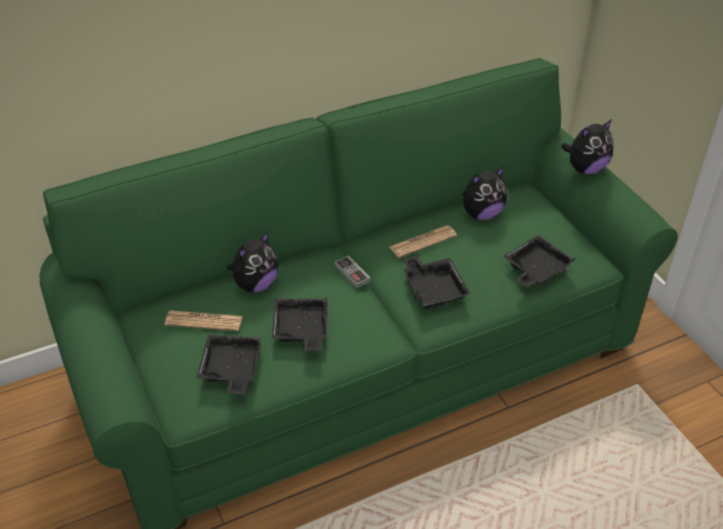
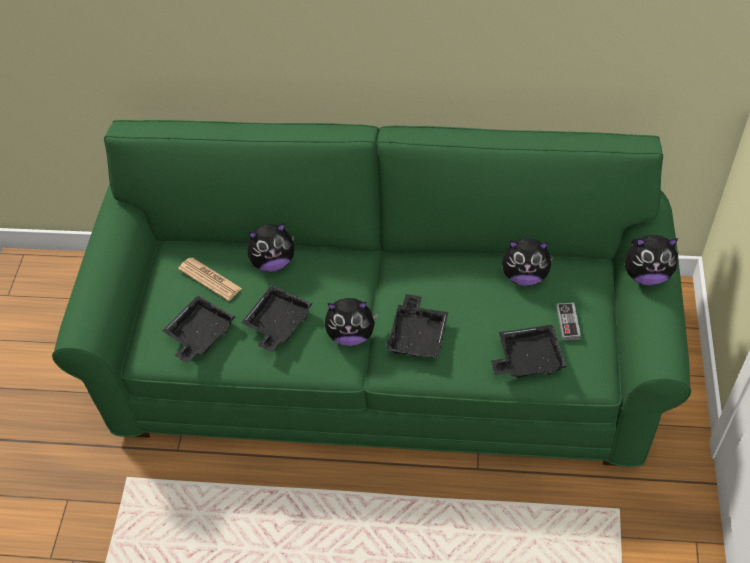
camera: 35 degrees right, 10 degrees up
game controller [335,256,370,288] -> game controller moved to [557,303,581,340]
newspaper [389,225,457,258] -> none
none -> plush toy [325,298,379,346]

